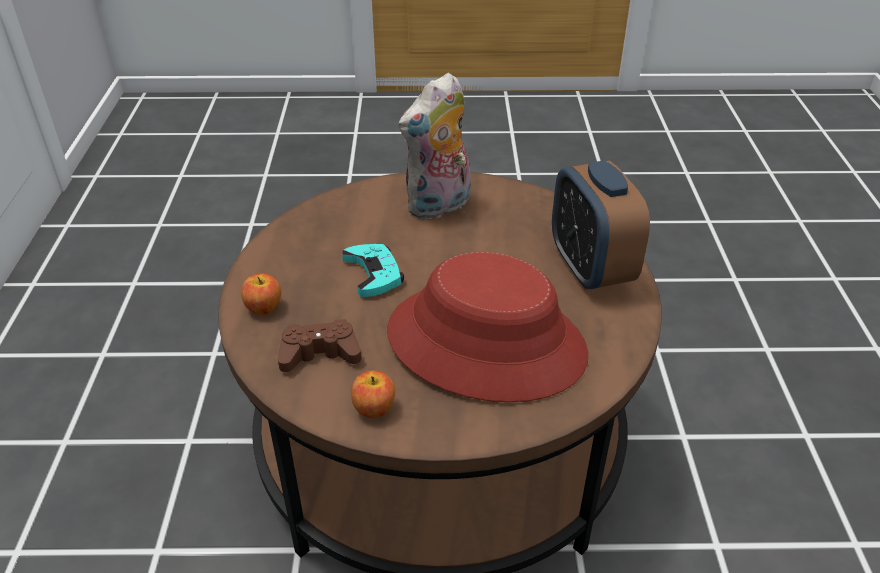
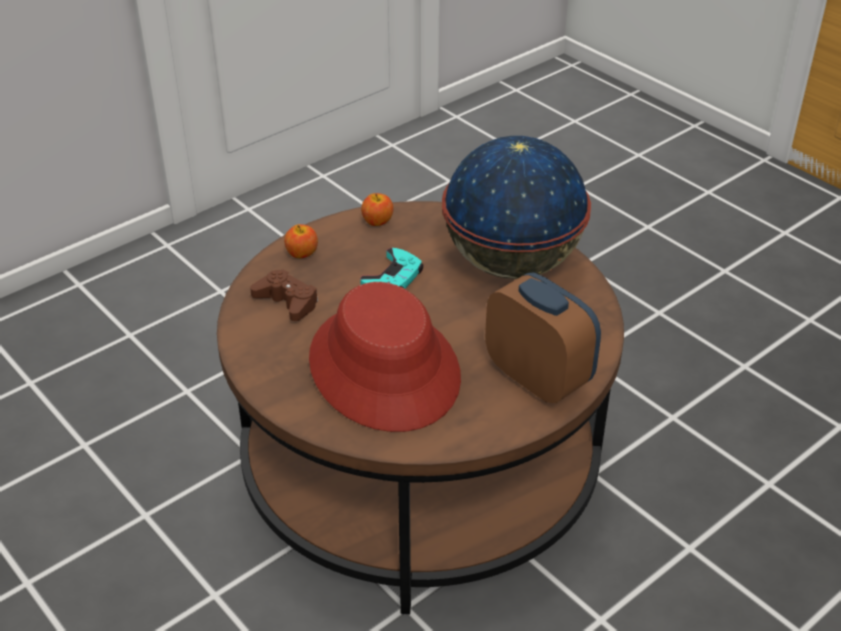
camera: 50 degrees right, 0 degrees up
apple [351,370,395,418] -> apple moved to [361,193,394,226]
plush toy [398,72,471,219] -> globe [442,136,591,279]
alarm clock [552,160,650,290] -> alarm clock turned 105 degrees clockwise [485,273,601,403]

